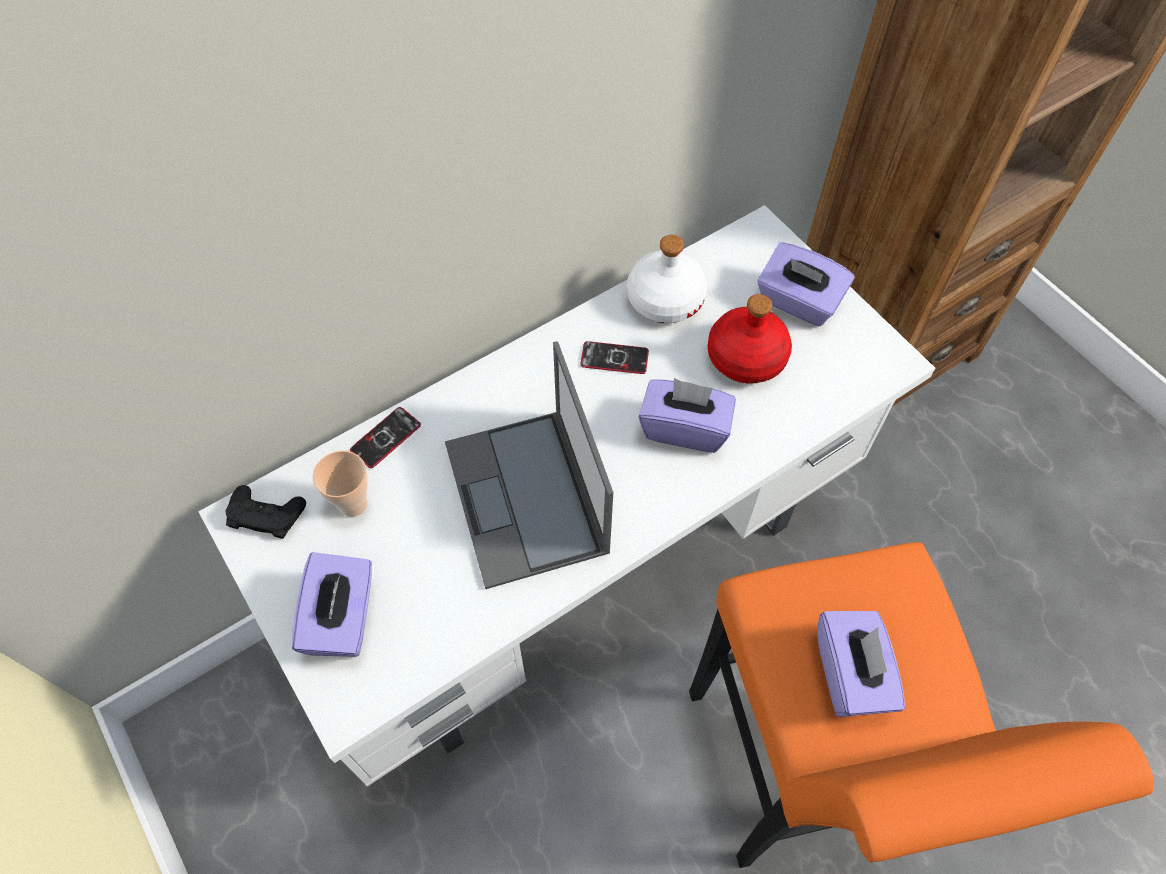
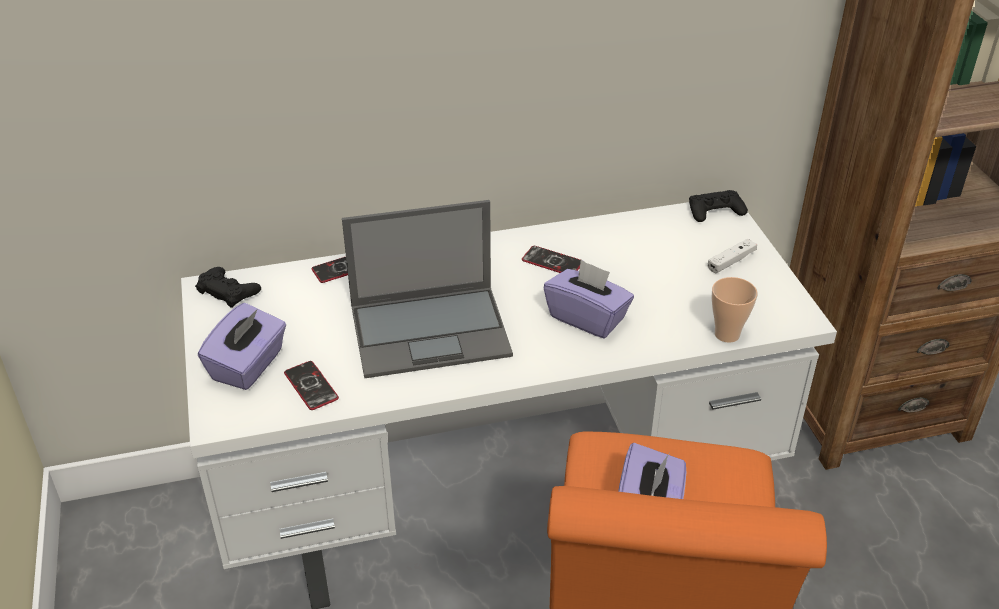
camera: 20 degrees right, 20 degrees down
cup [313,451,368,517] -> cup moved to [712,277,758,343]
laptop [445,341,613,589] -> laptop turned 105 degrees counterclockwise [342,200,513,378]
white bottle [627,235,707,323] -> none
red bottle [708,294,792,383] -> none
purple tissue box [757,242,855,326] -> white game controller [708,239,757,273]
none -> phone [284,361,339,410]
none -> black game controller [689,190,748,222]

